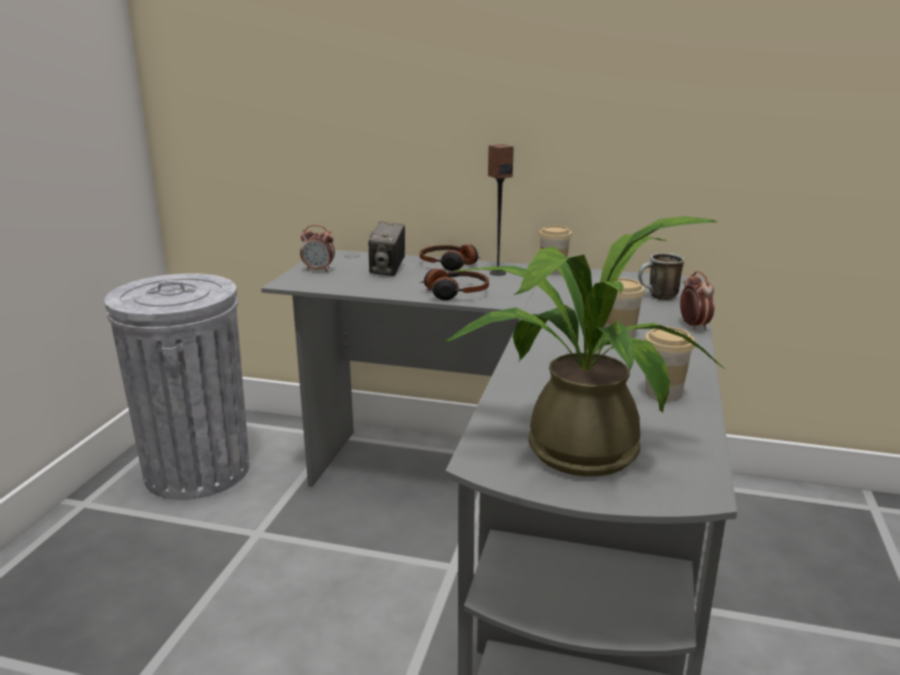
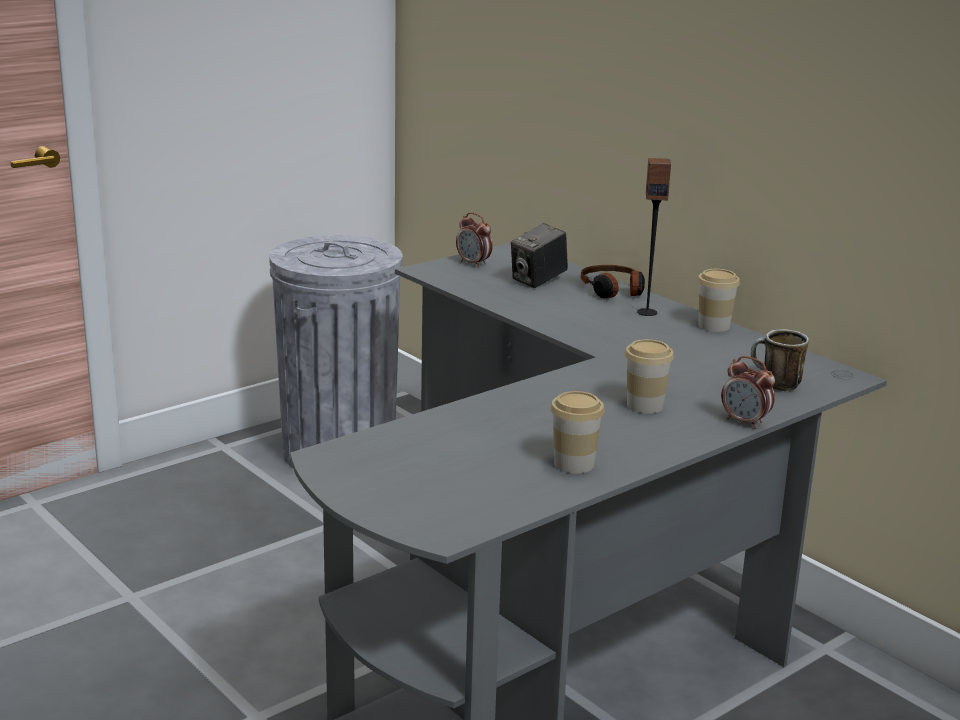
camera: 35 degrees right, 0 degrees up
headphones [419,269,489,300] -> none
potted plant [443,216,726,477] -> none
alarm clock [680,271,714,330] -> alarm clock turned 105 degrees clockwise [721,356,775,429]

